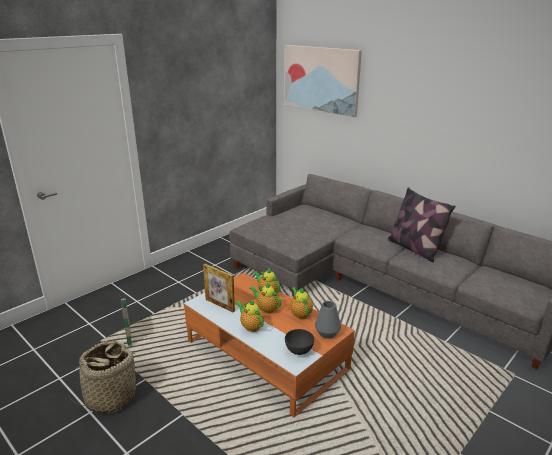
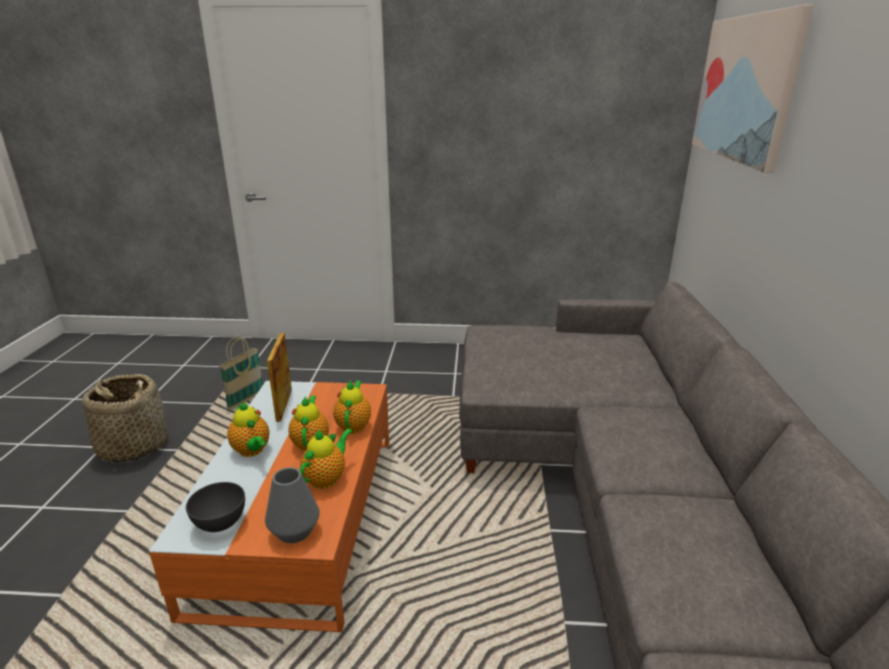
camera: 50 degrees right, 0 degrees up
teapot [236,299,264,332] -> teapot turned 135 degrees clockwise [227,402,269,457]
pillow [387,187,456,262] -> none

